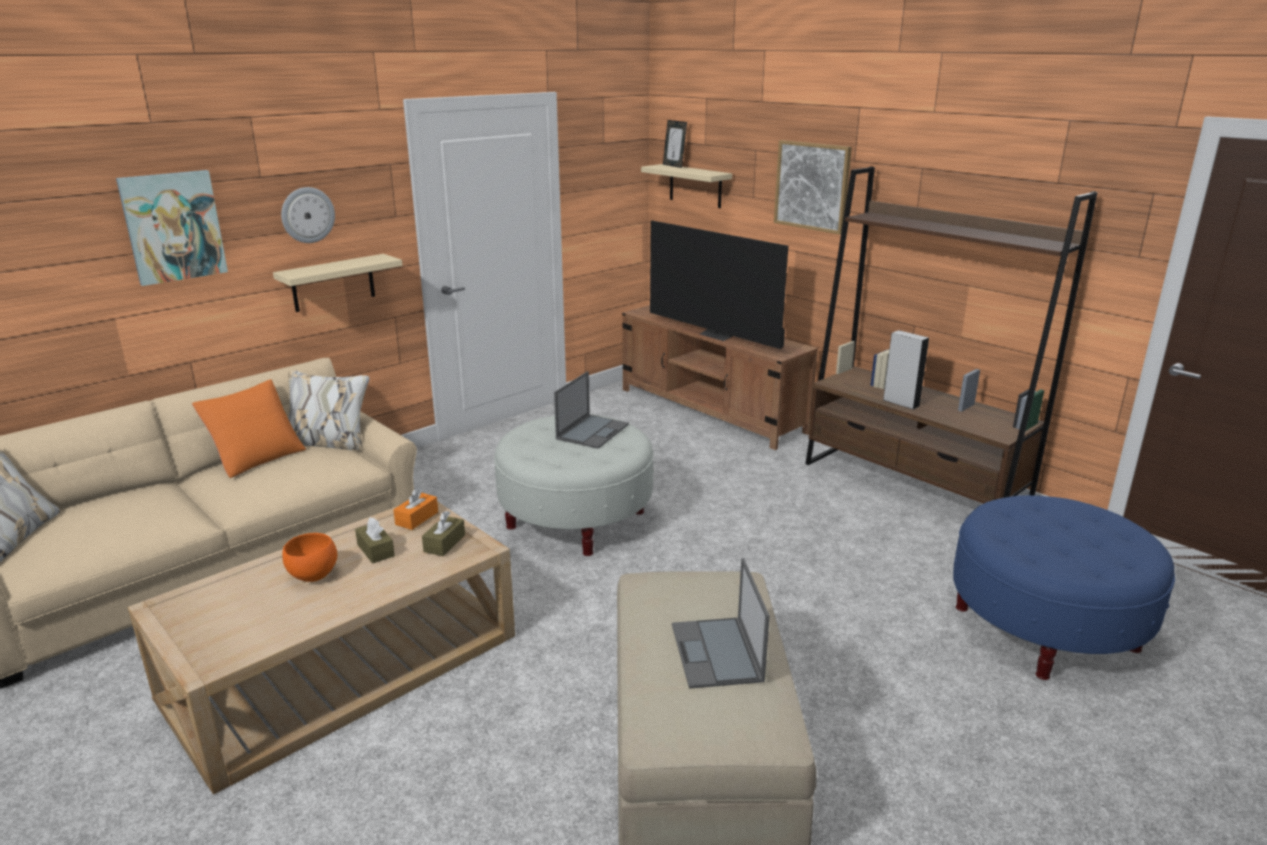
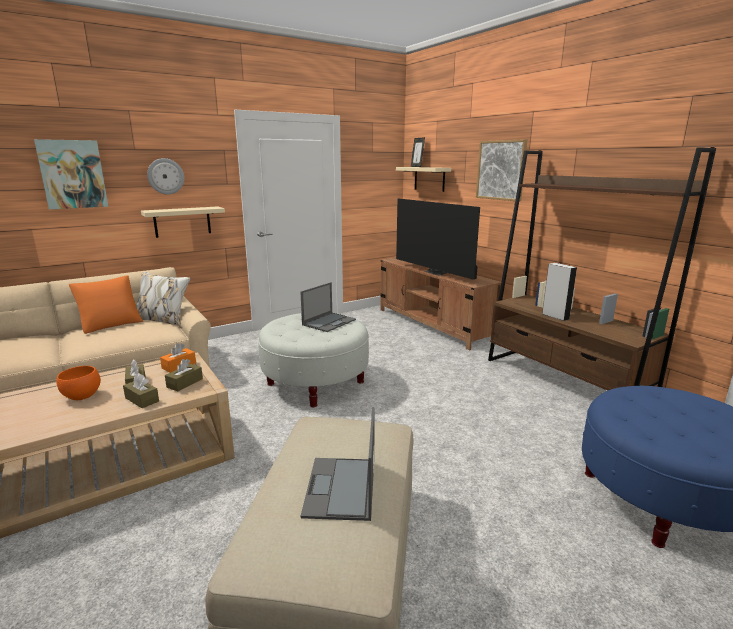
camera: 10 degrees right, 5 degrees down
none -> brown tissue box [123,373,159,408]

